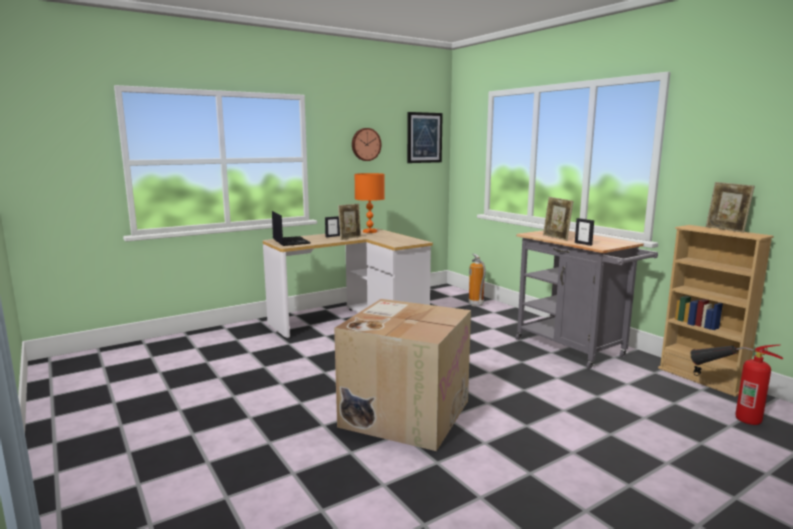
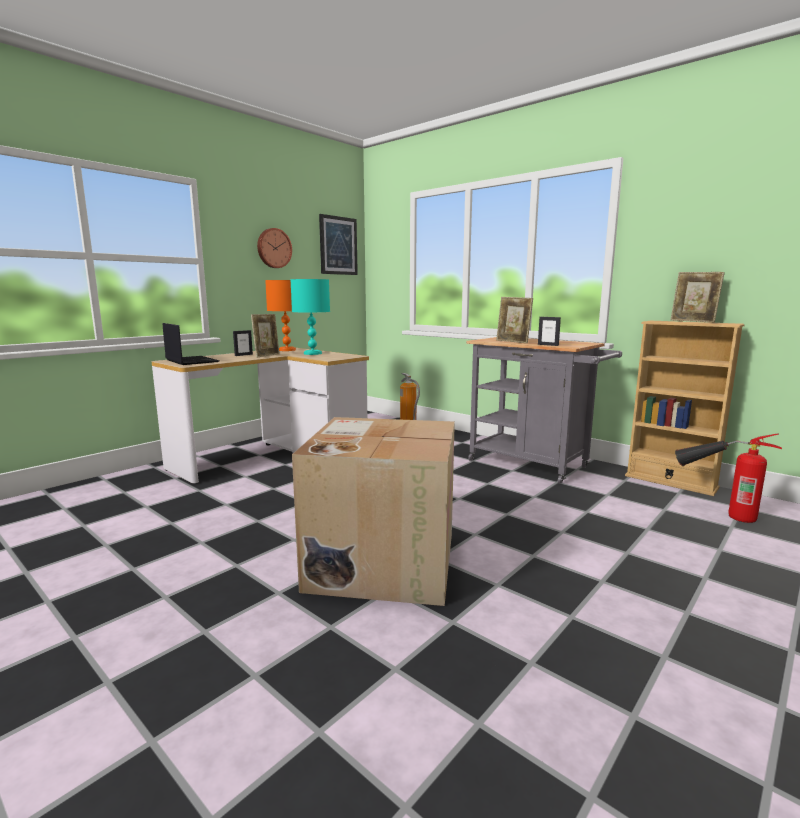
camera: 15 degrees left, 0 degrees up
none -> turquoise table lamp [290,279,330,355]

